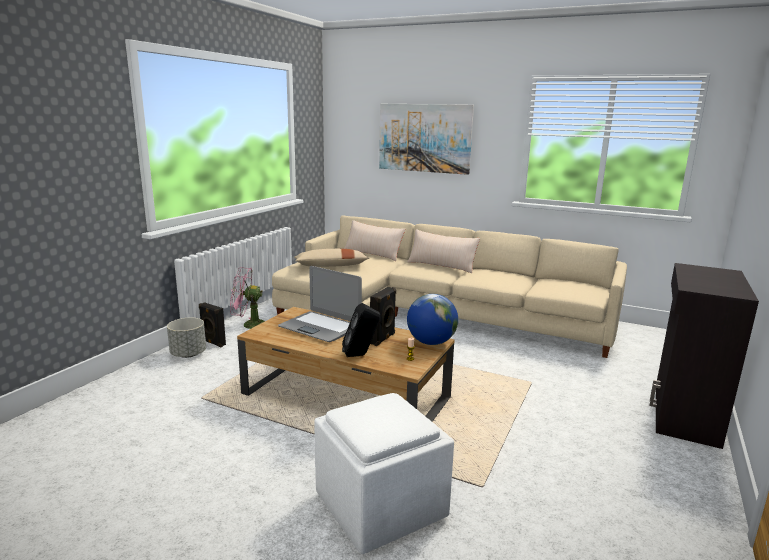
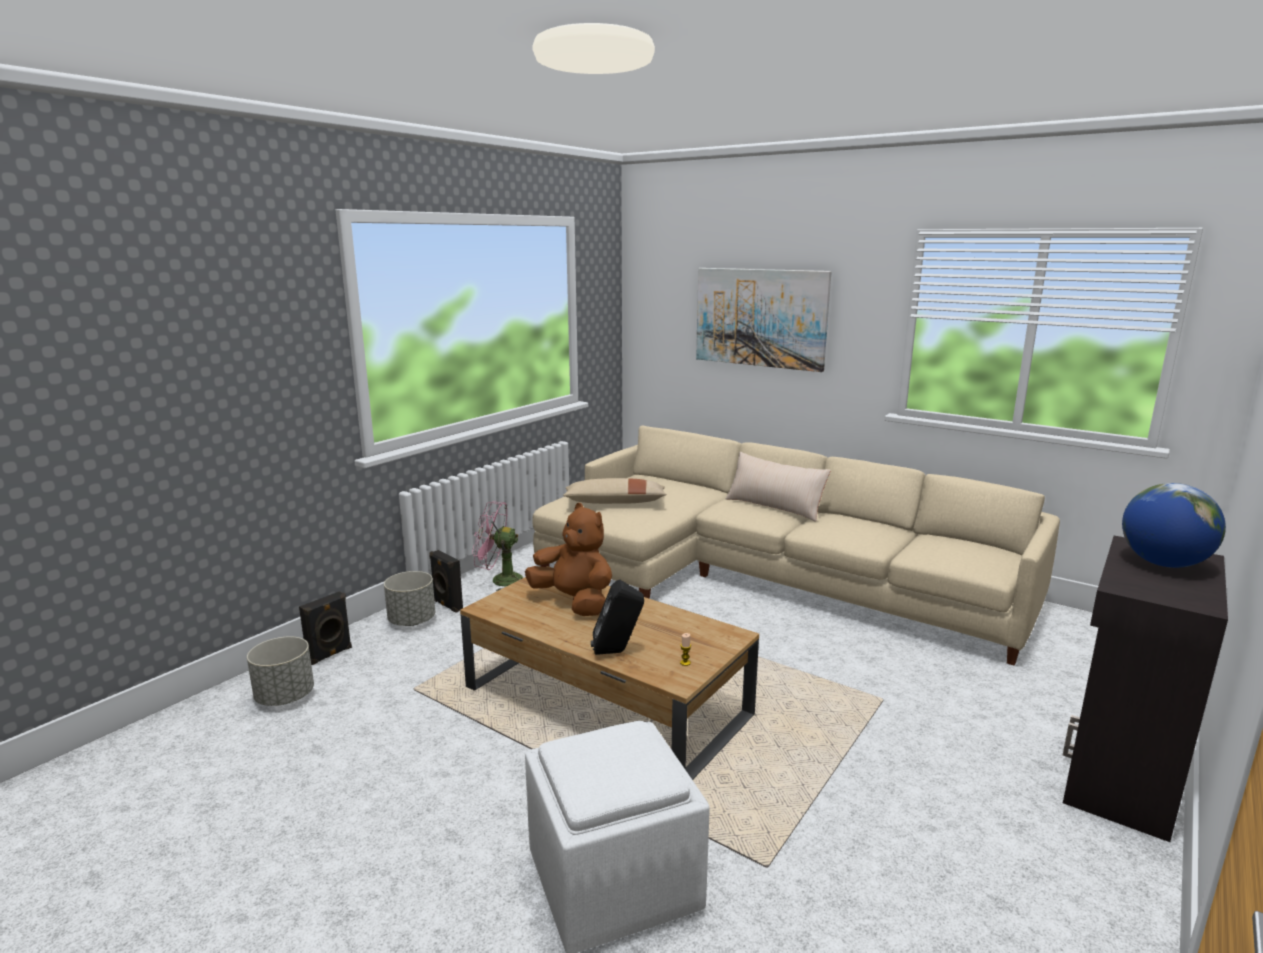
camera: 10 degrees right, 0 degrees up
laptop [278,266,362,342] -> brown plush toy [525,503,612,616]
beige pillow [344,220,405,261] -> none
black speaker [370,287,396,346] -> black speaker moved to [299,592,352,665]
globe [407,294,458,345] -> globe moved to [1122,483,1226,568]
none -> grey planter [247,636,314,706]

